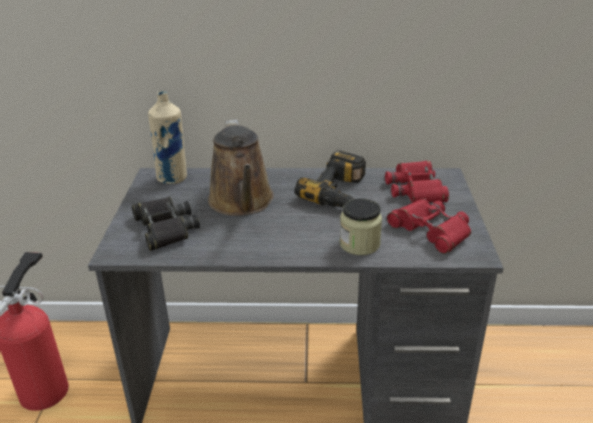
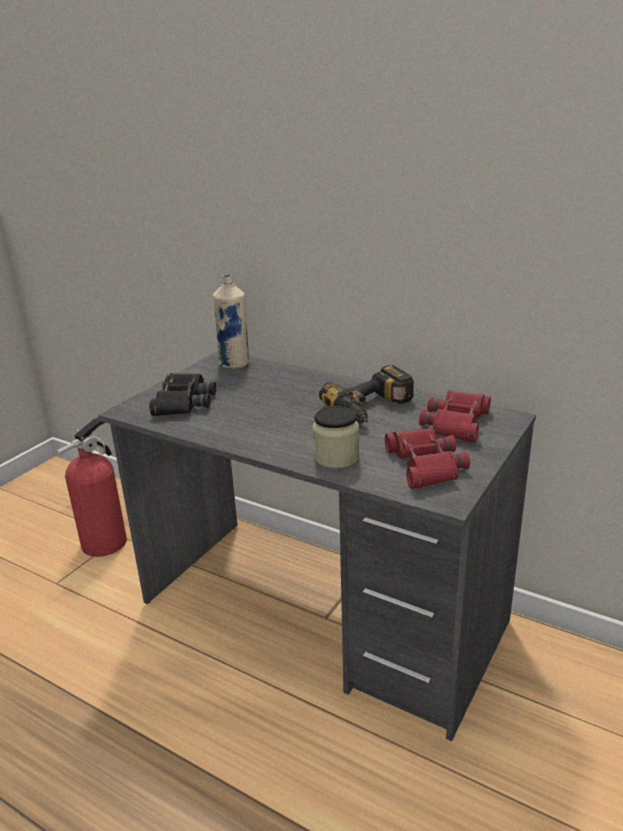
camera: 30 degrees right, 5 degrees down
brown watering can [208,119,274,216] -> none

